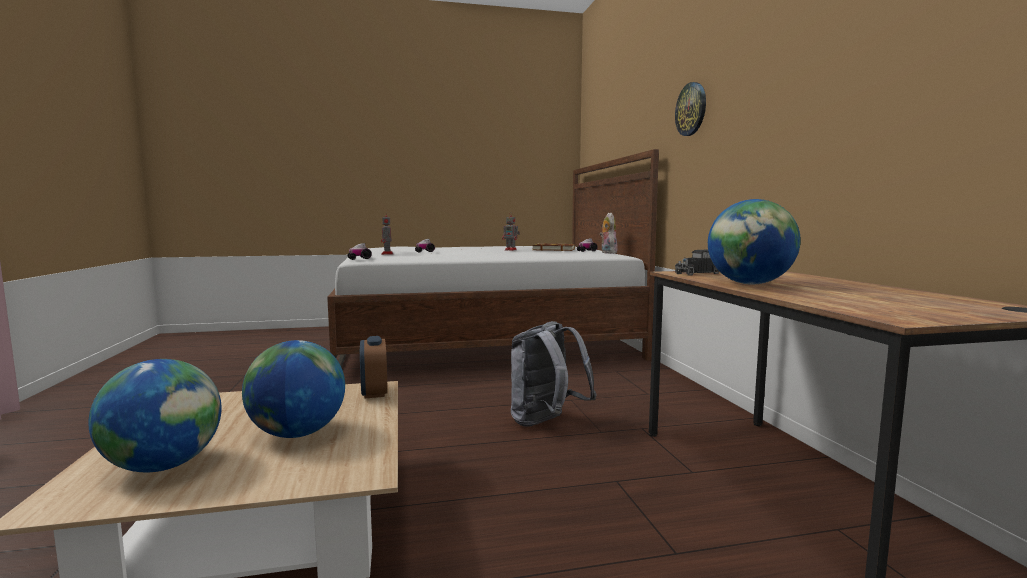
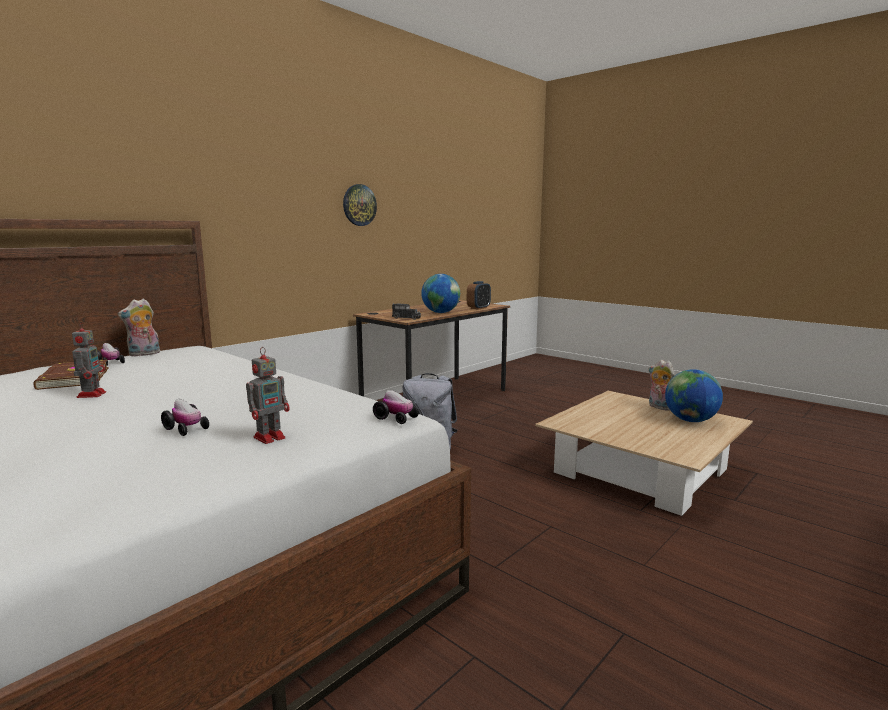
camera: 125 degrees left, 5 degrees up
globe [242,340,345,438] -> none
alarm clock [360,336,388,399] -> alarm clock moved to [467,281,491,310]
wall clock [675,82,706,136] -> wall clock moved to [343,184,377,226]
none -> plush toy [648,360,675,411]

